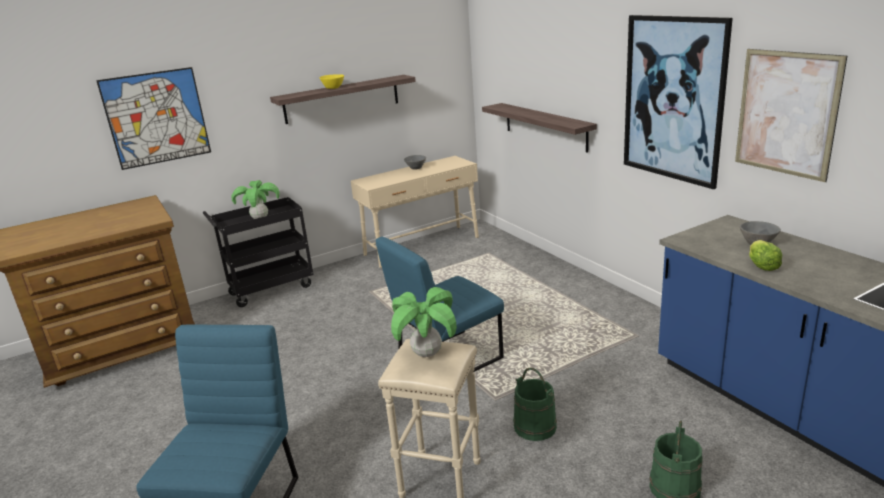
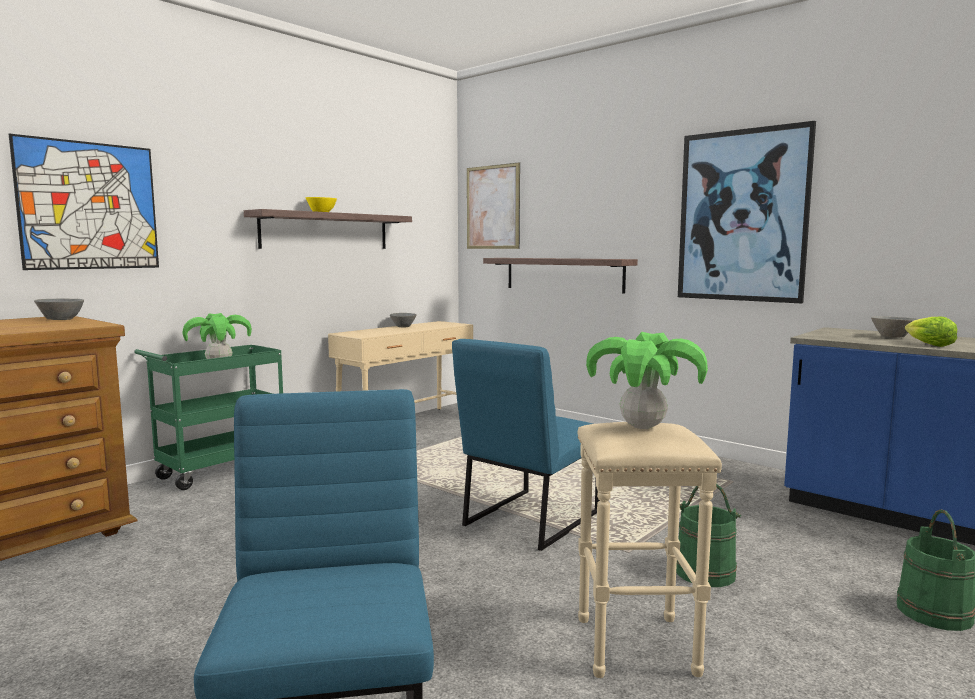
camera: 20 degrees left, 15 degrees down
black cart [203,197,313,307] -> green cart [134,345,283,490]
picture [735,49,847,182] -> picture moved to [467,162,520,249]
none -> grey bowl [34,299,84,320]

